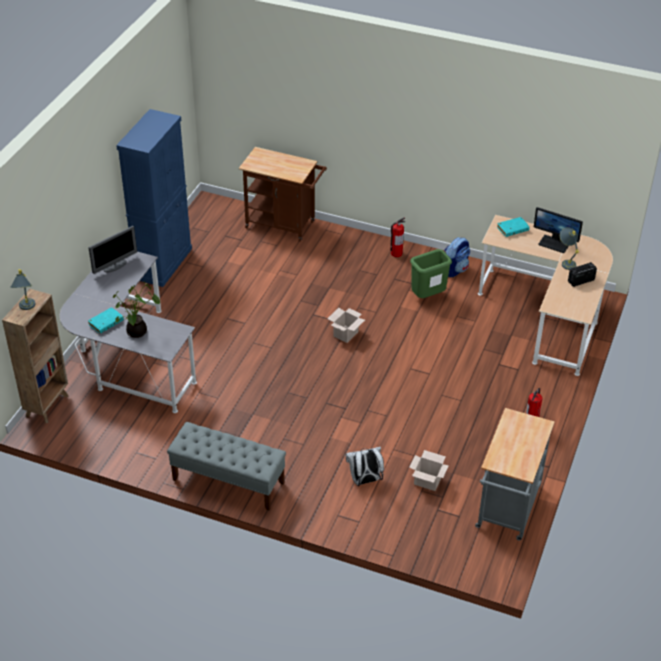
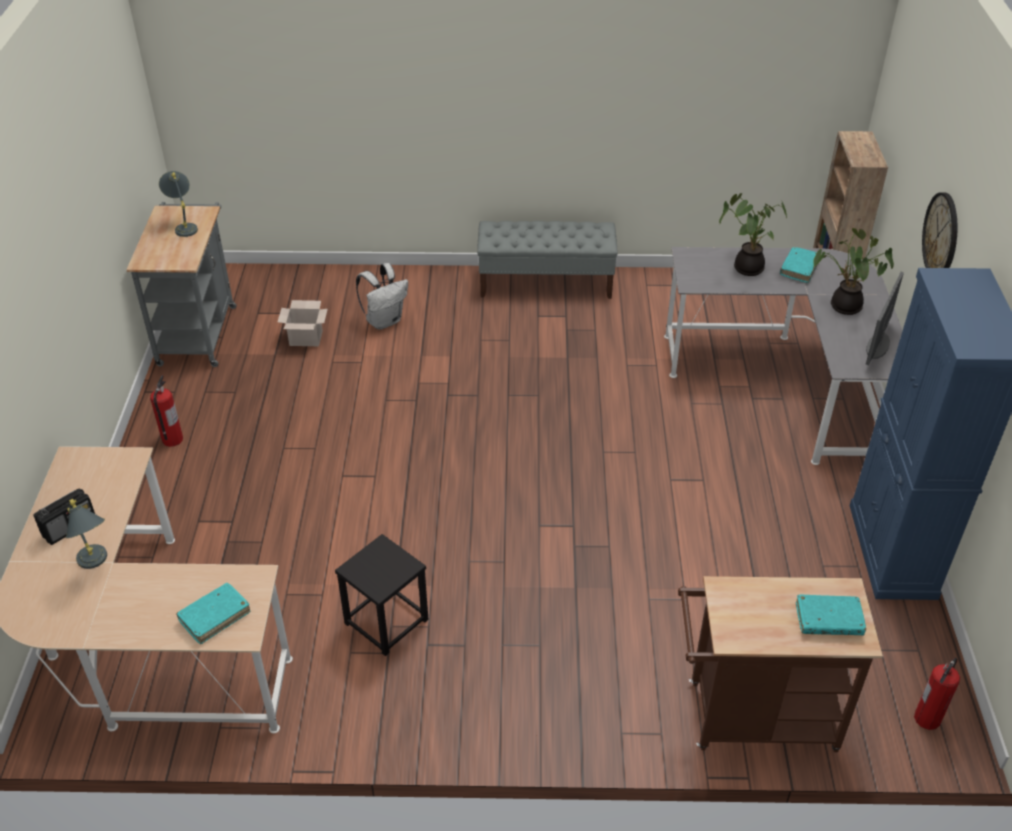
camera: 160 degrees right, 0 degrees up
grey table lamp [10,269,35,310] -> grey table lamp moved to [159,171,198,237]
cardboard box [327,308,365,343] -> none
fire extinguisher [390,217,405,257] -> fire extinguisher moved to [914,658,960,730]
green trash can [410,249,452,298] -> black stool [335,534,428,656]
backpack [445,237,470,277] -> none
monitor [534,207,583,253] -> none
none -> turquoise book [796,595,866,636]
none -> potted plant [813,228,894,315]
none -> wall clock [922,193,957,268]

